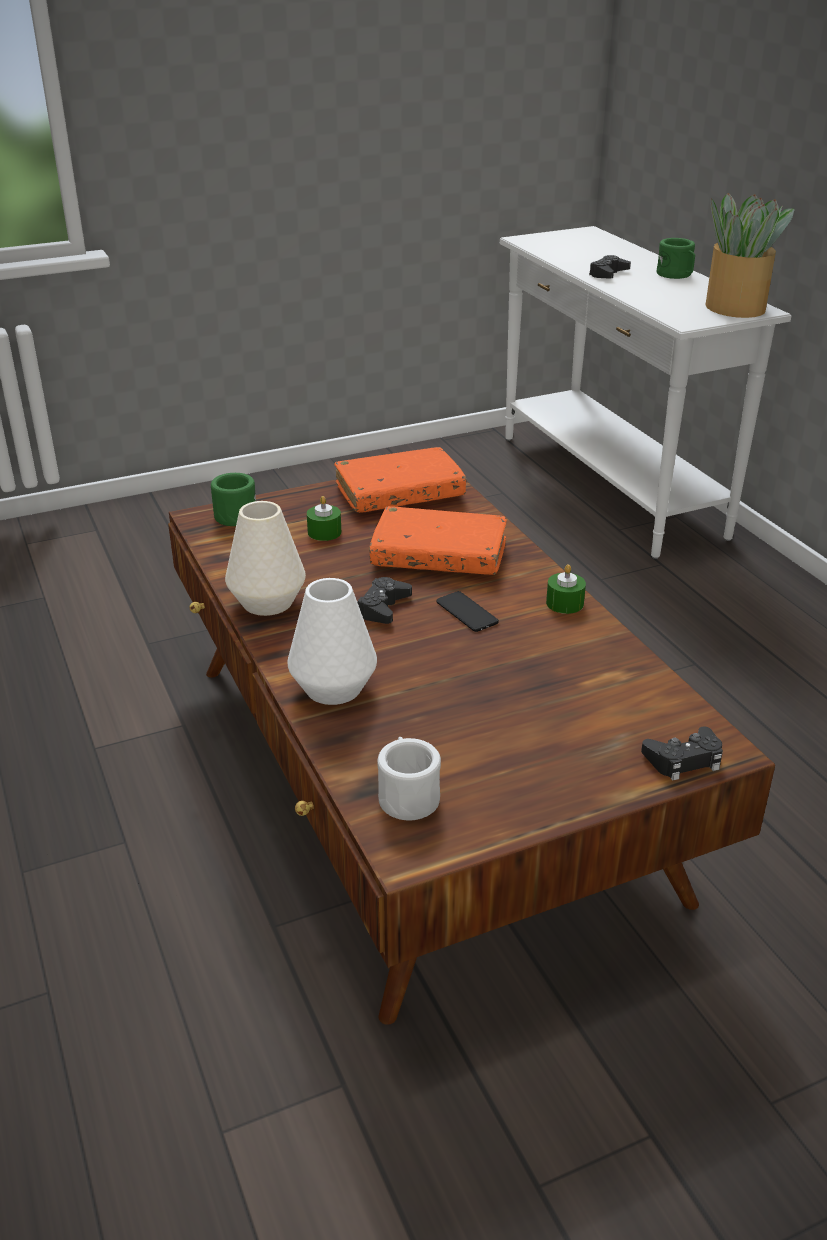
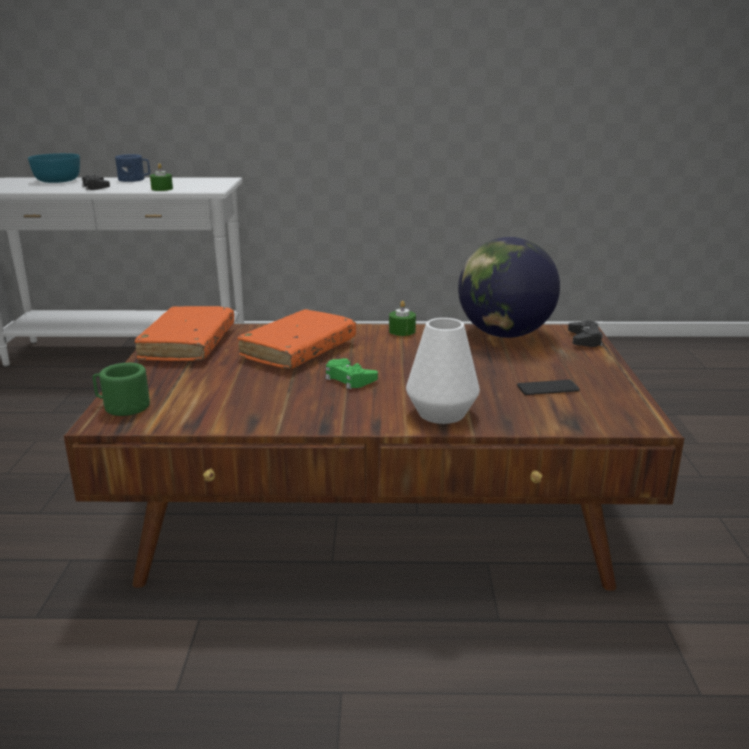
camera: 65 degrees left, 10 degrees down
white vase [225,501,306,616] -> none
green candle [307,496,341,541] -> green candle moved to [150,163,173,191]
black game controller [357,577,412,624] -> green game controller [326,358,378,389]
white mug [378,737,441,820] -> none
phone [437,591,499,632] -> phone moved to [517,379,580,395]
green mug [657,238,695,279] -> blue mug [115,154,150,182]
potted plant [706,193,794,318] -> none
none -> turquoise bowl [28,153,80,183]
none -> globe [458,237,560,338]

